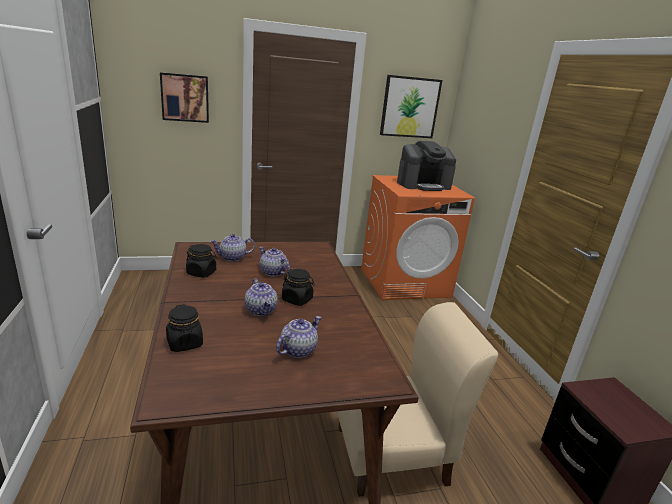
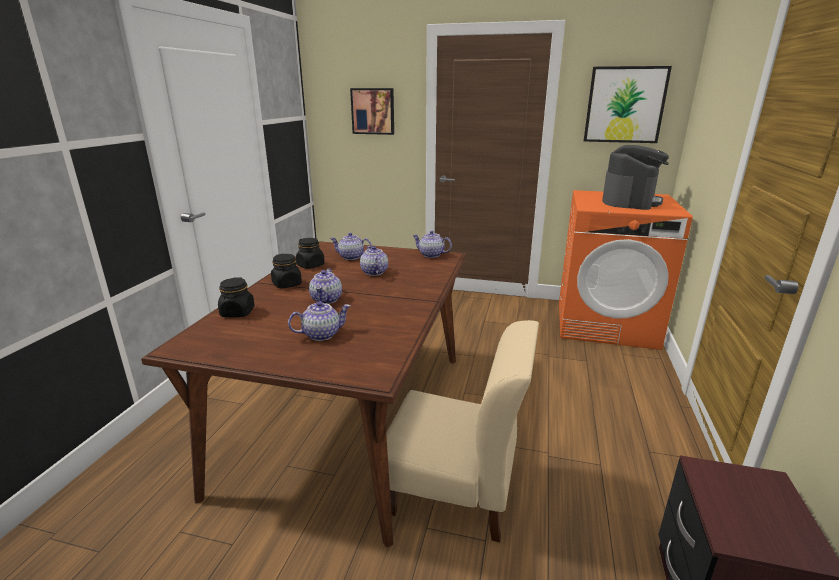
camera: 30 degrees right, 0 degrees up
black jar [282,269,315,306] -> black jar moved to [271,254,302,288]
coffee machine [397,141,456,191] -> coffee machine turned 75 degrees counterclockwise [602,145,669,210]
none -> teapot [412,231,452,258]

